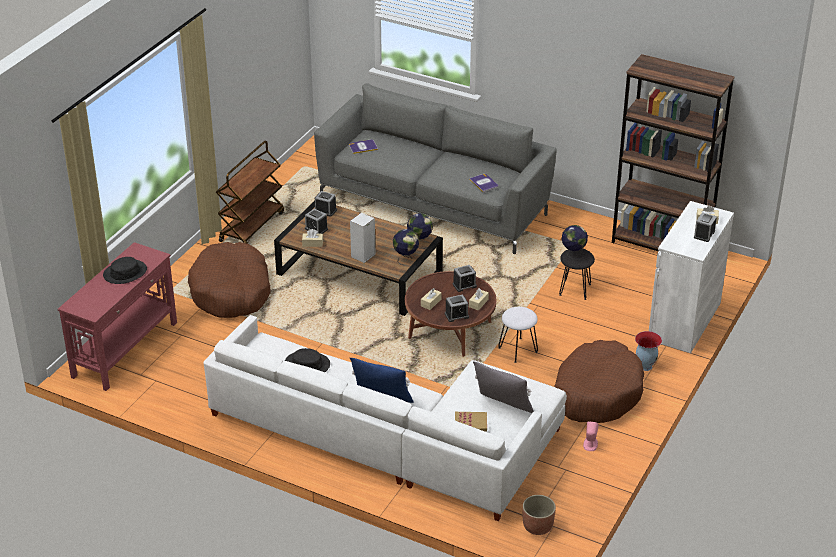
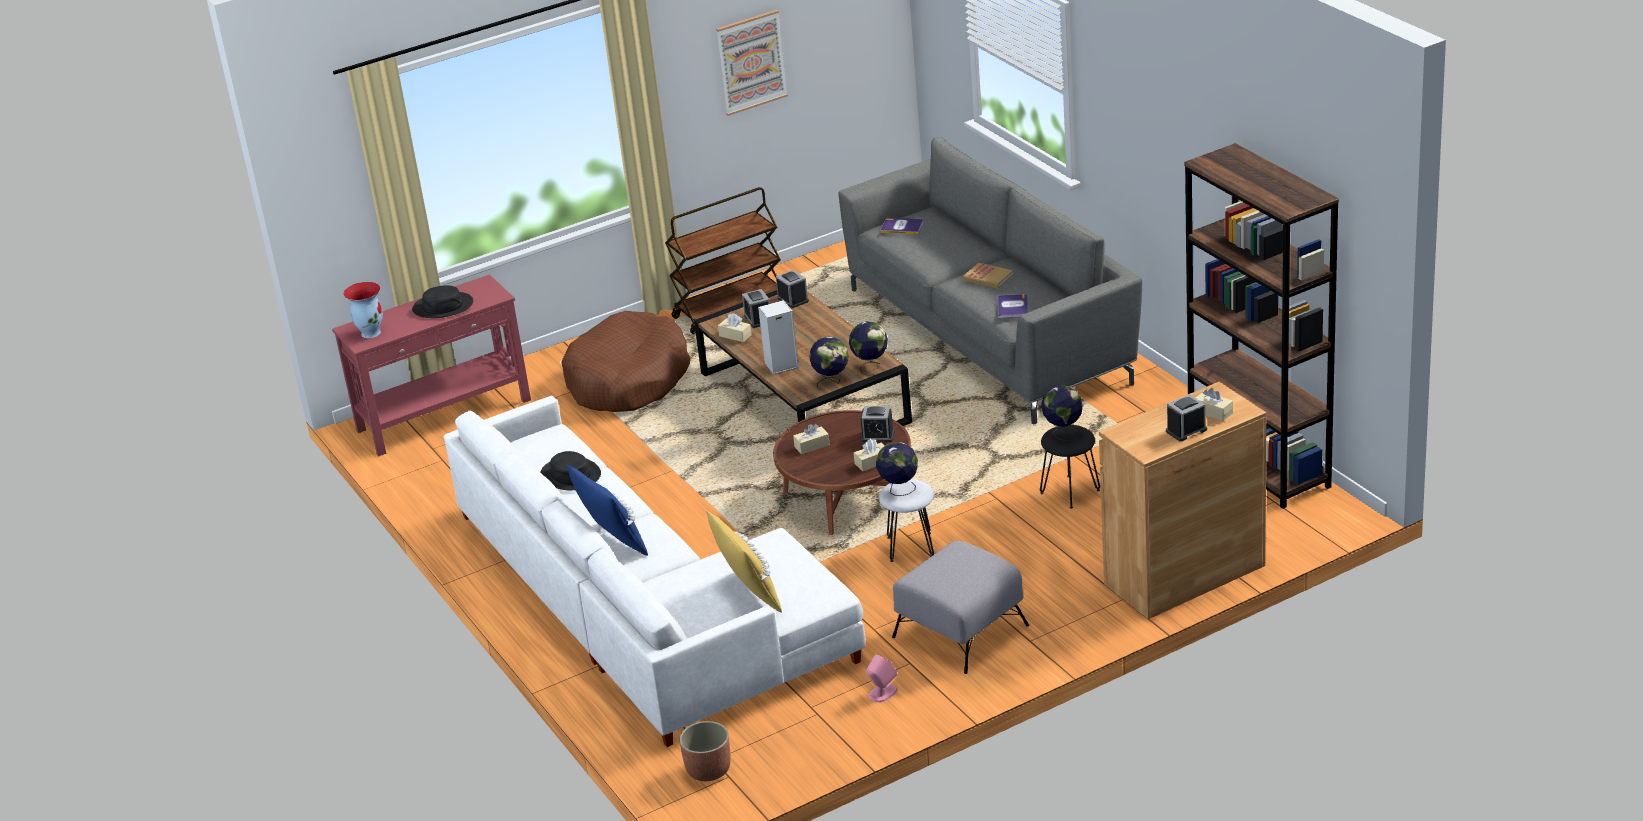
camera: 35 degrees right, 5 degrees down
alarm clock [445,295,469,322] -> none
book [455,412,487,432] -> book moved to [963,263,1013,289]
grey pillow [473,362,534,413] -> yellow pillow [705,510,782,613]
brown dog bed [554,340,644,423] -> grey ottoman [892,541,1029,674]
vase [635,331,662,371] -> vase moved to [343,282,383,338]
white cabinet [649,201,734,353] -> brown cabinet [1099,382,1266,619]
none -> picture [716,10,788,116]
none -> globe [876,442,918,496]

